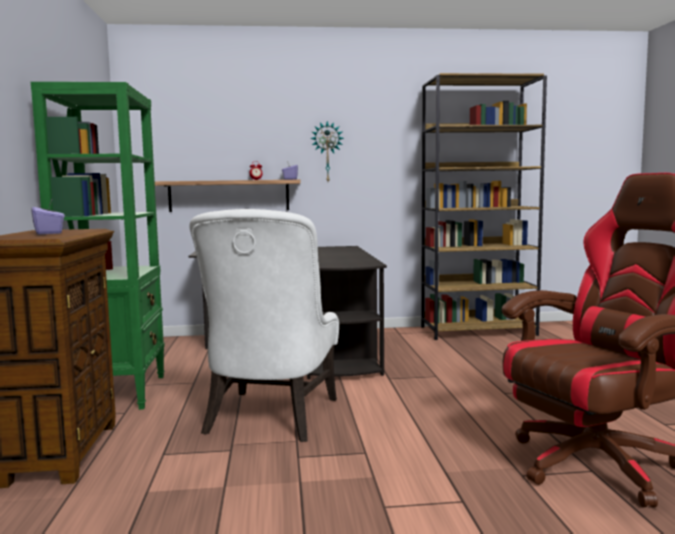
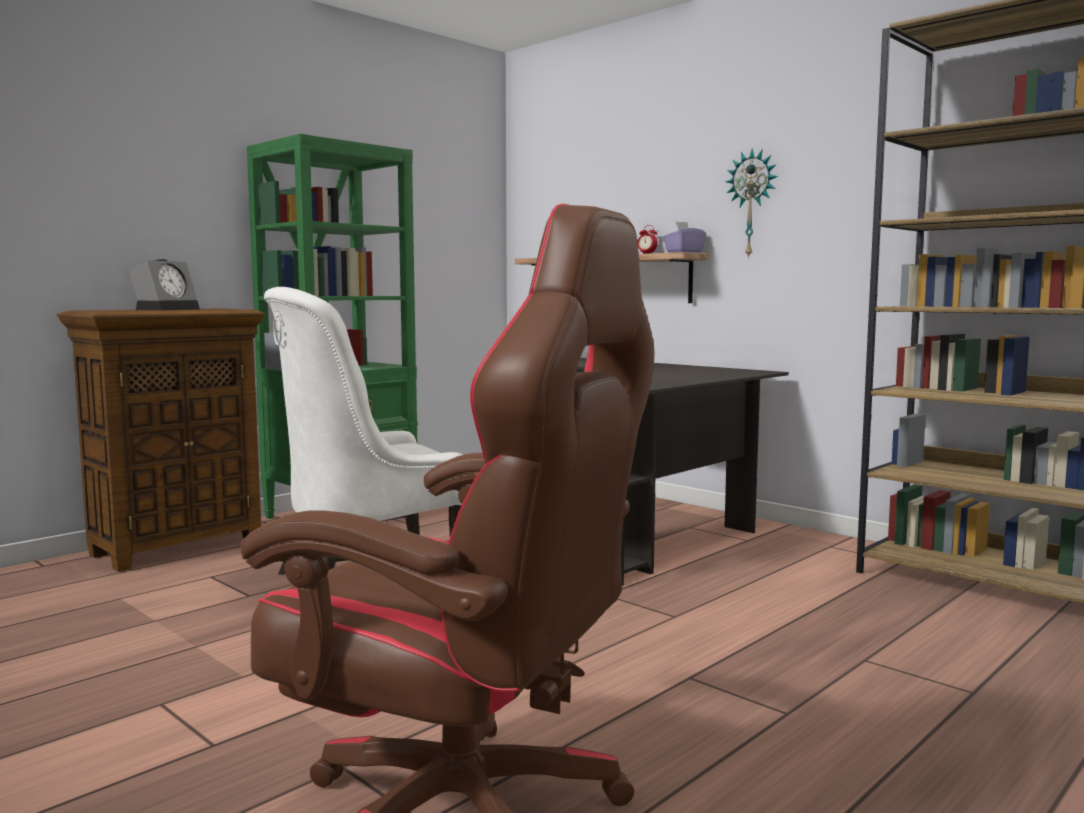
camera: 50 degrees right, 0 degrees up
purple tissue box [31,199,65,234] -> alarm clock [129,259,200,310]

